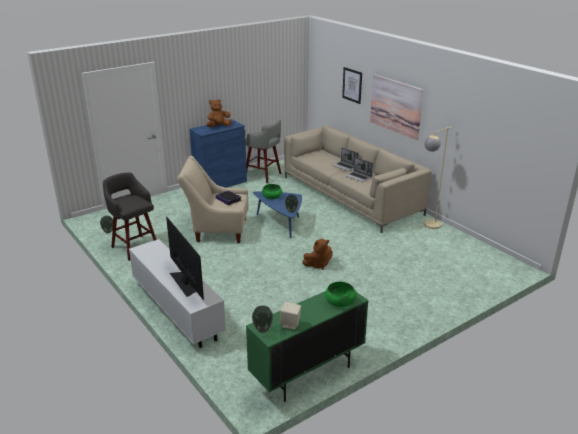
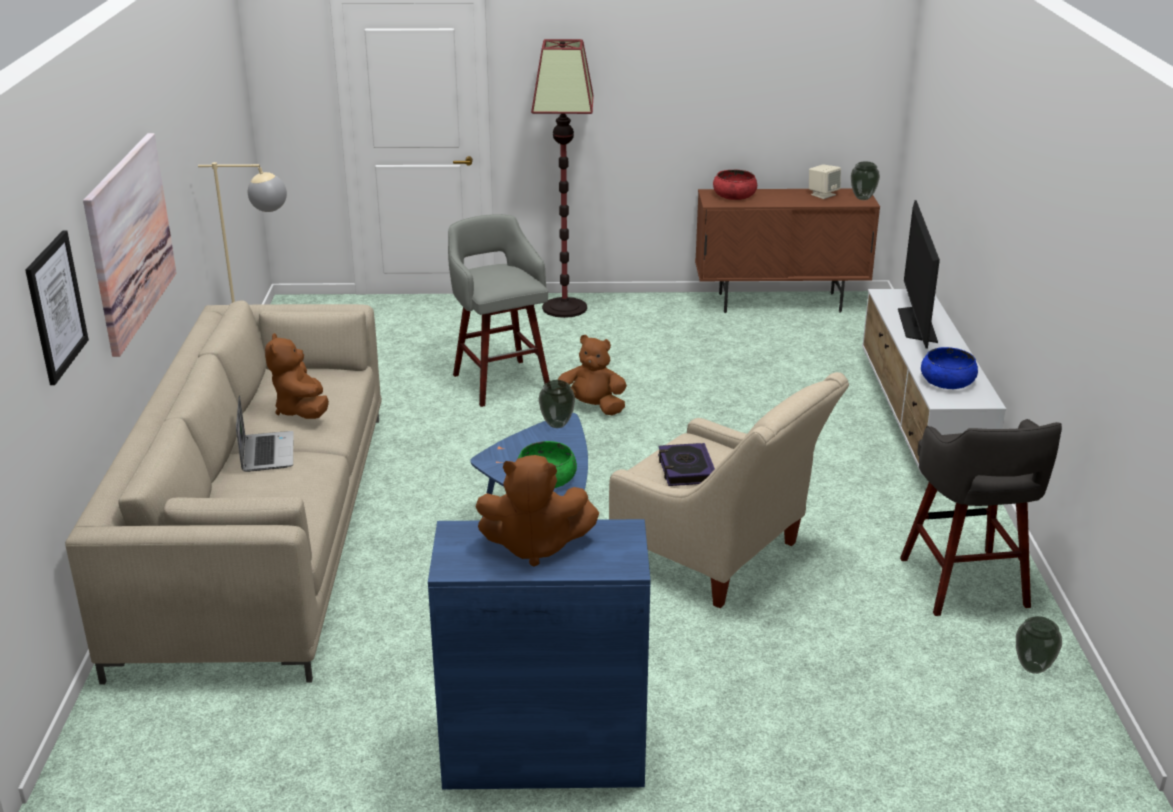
camera: 145 degrees left, 0 degrees up
grey stool [245,119,281,183] -> grey stool moved to [448,214,550,407]
green cabinet [246,291,369,402] -> brown cabinet [695,189,880,313]
green bowl [325,282,356,307] -> red bowl [713,170,757,200]
laptop [344,157,373,182] -> brown plush toy [265,333,329,419]
none -> floor lamp [531,39,594,318]
none -> blue bowl [921,347,978,389]

